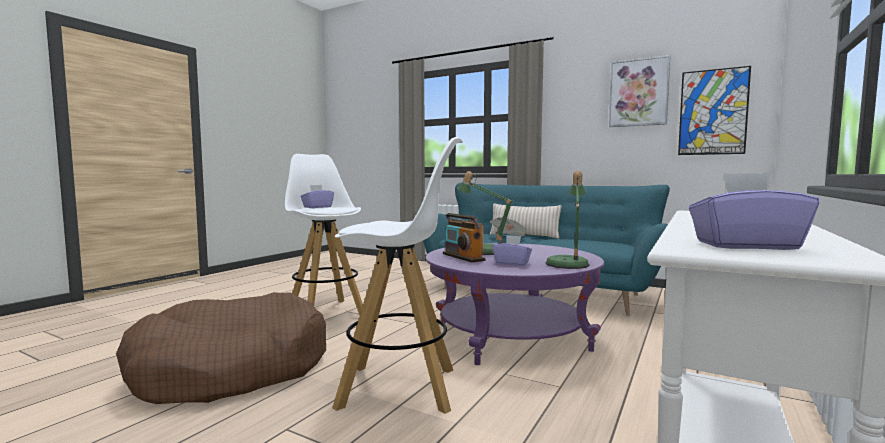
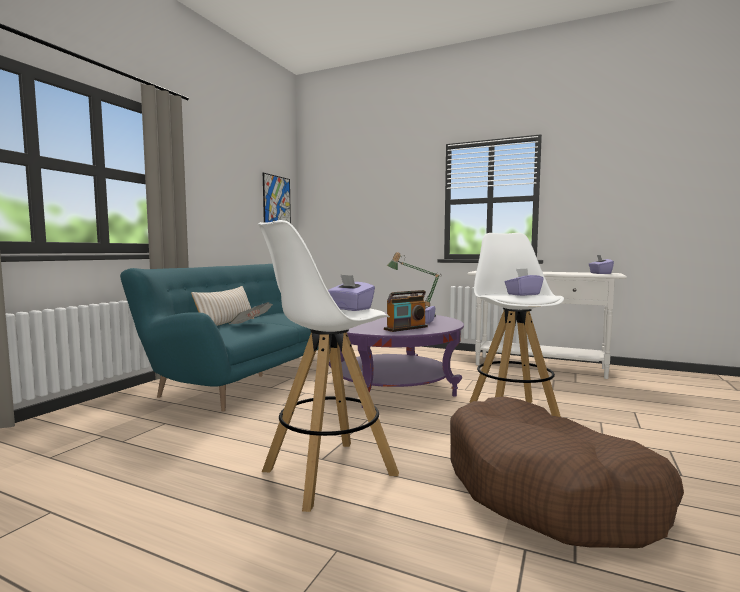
camera: 95 degrees left, 0 degrees up
table lamp [457,171,514,255] -> none
picture [609,55,670,127] -> none
none -> purple tissue box [505,268,544,296]

